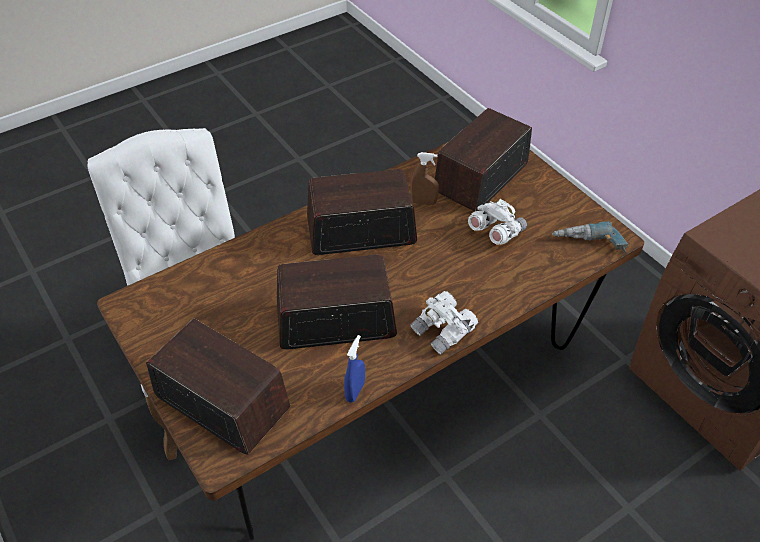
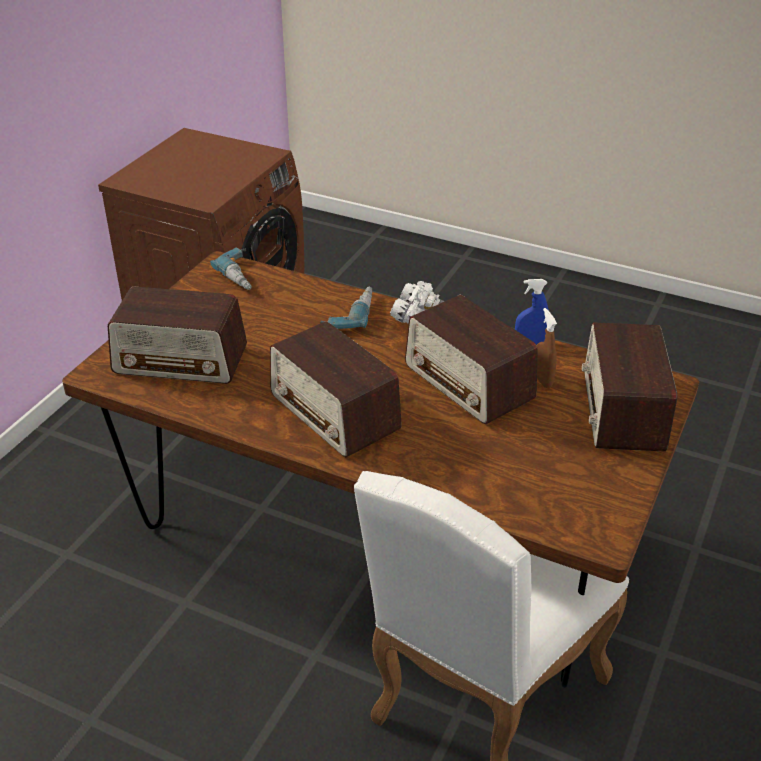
camera: 120 degrees left, 10 degrees down
brown spray bottle [410,152,439,205] -> brown spray bottle moved to [536,308,557,388]
white binoculars [468,199,527,245] -> none
none -> power drill [320,287,372,329]

